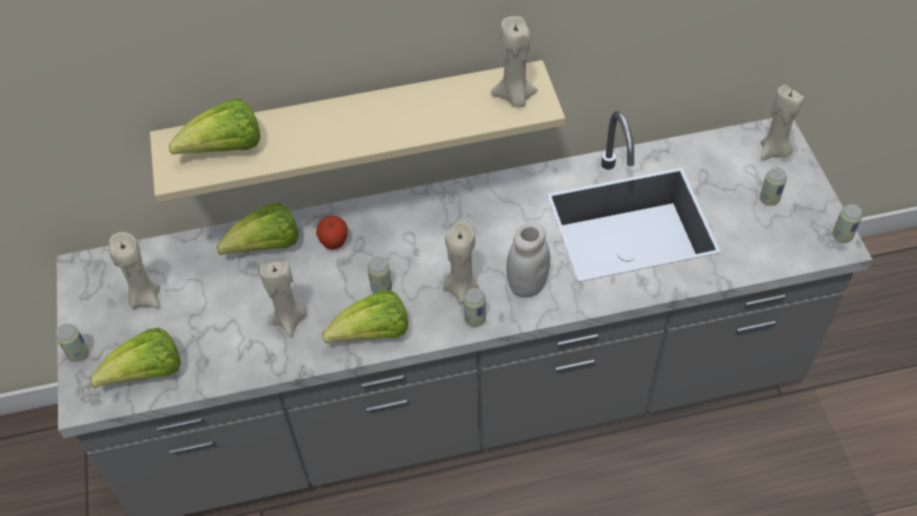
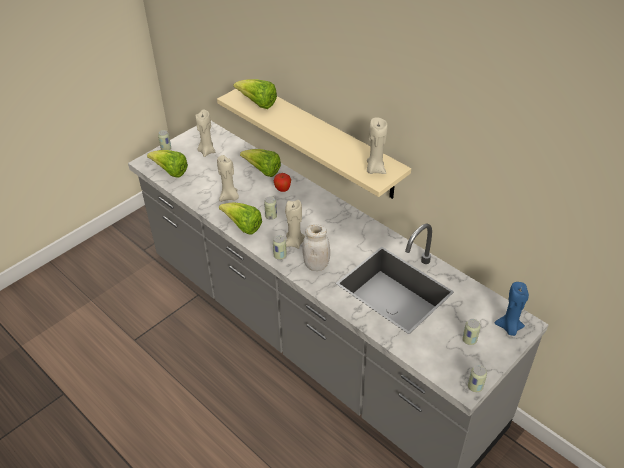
camera: 55 degrees right, 10 degrees down
beige candle [760,84,804,160] -> blue candle [495,282,529,336]

